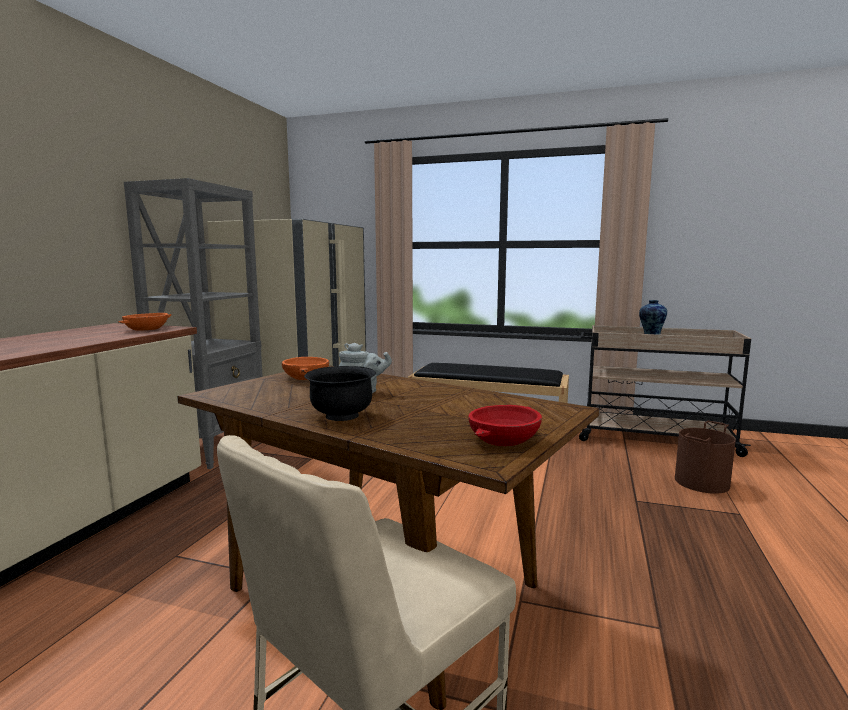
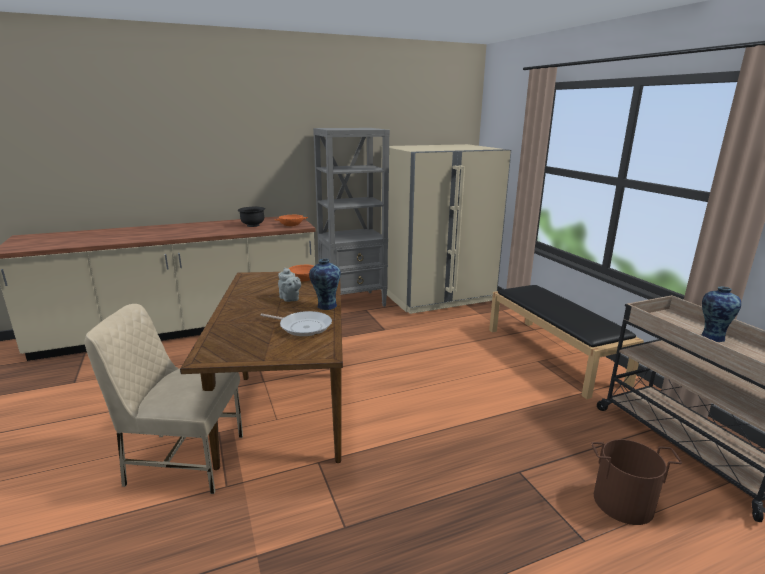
camera: 50 degrees right, 10 degrees up
black bowl [304,366,376,421] -> black bowl moved to [238,206,265,227]
red bowl [468,405,542,446] -> none
none -> frying pan [260,311,332,336]
none -> vase [309,259,341,310]

